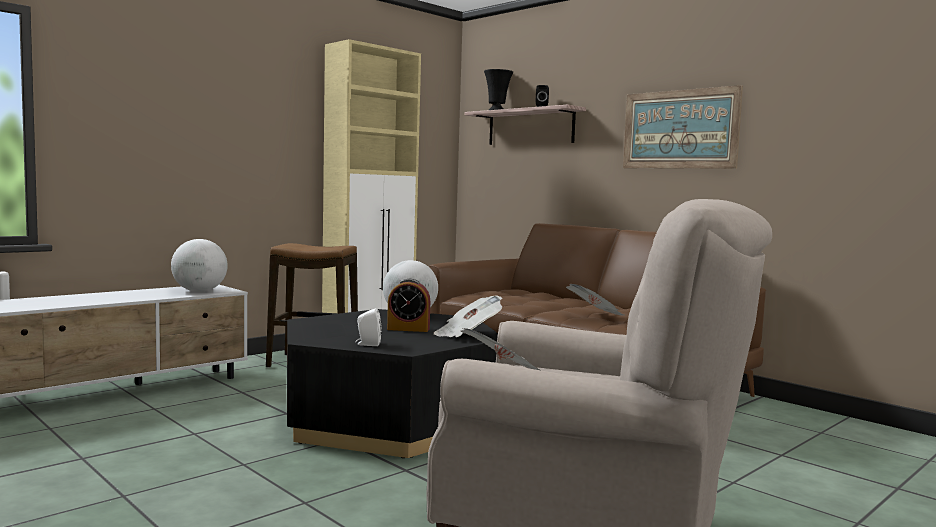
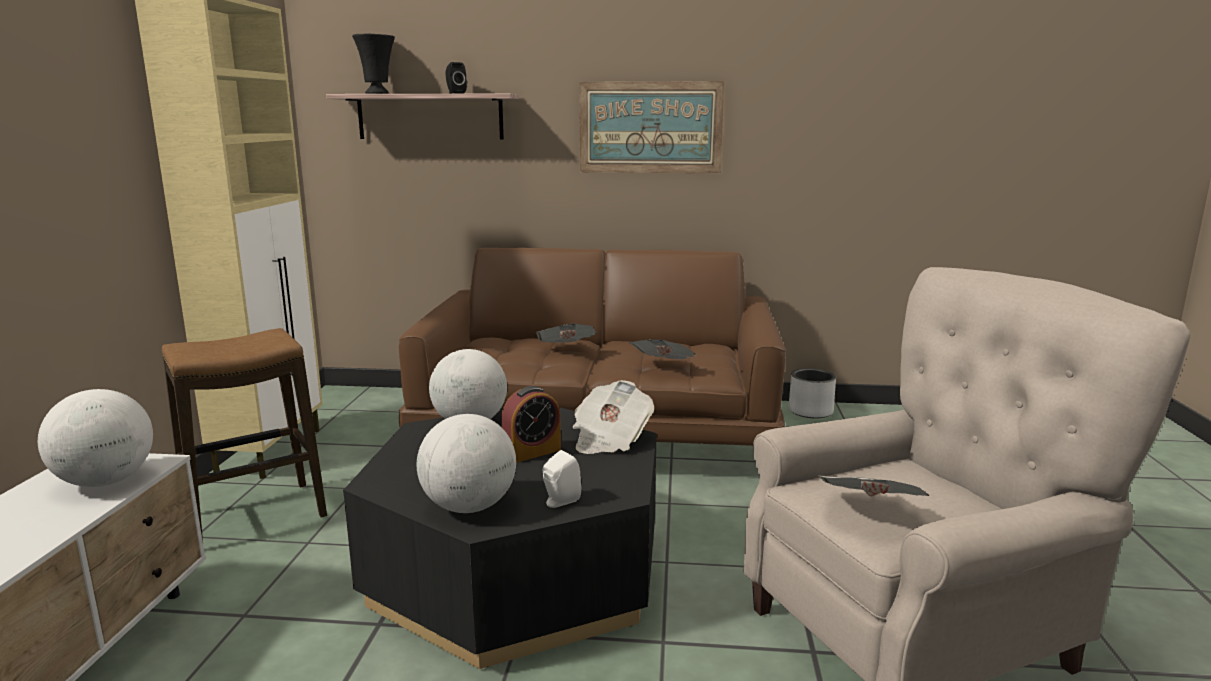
camera: 40 degrees left, 10 degrees up
none -> globe [417,414,516,513]
none -> newspaper [536,324,597,343]
none -> grey planter [789,368,836,418]

